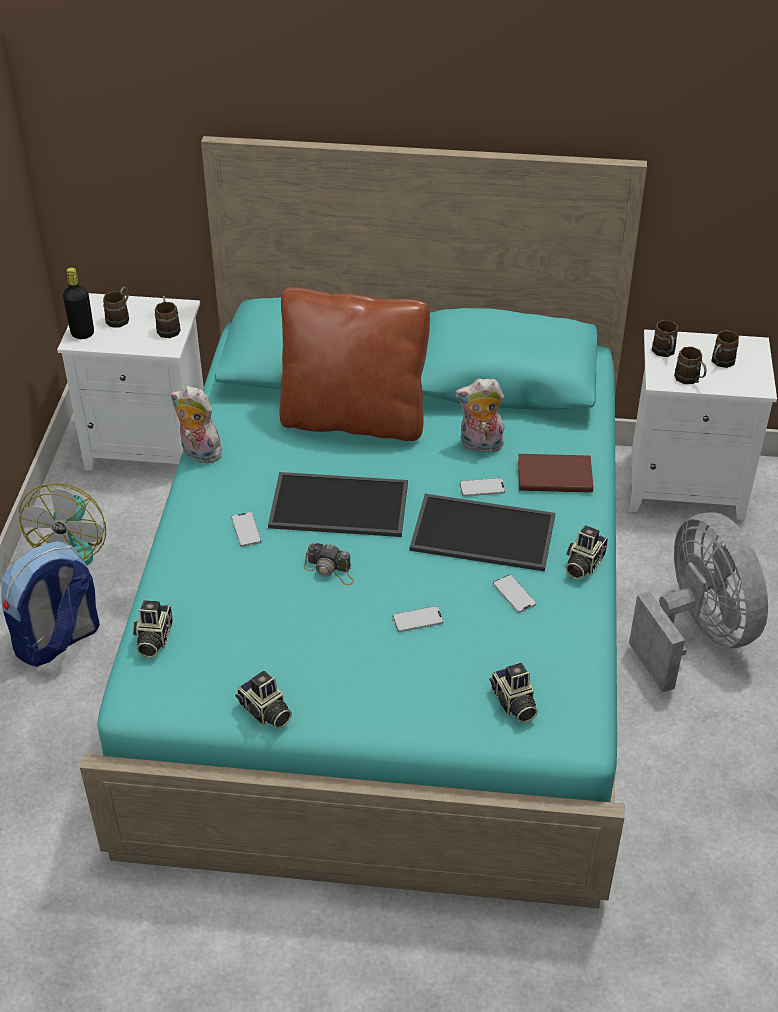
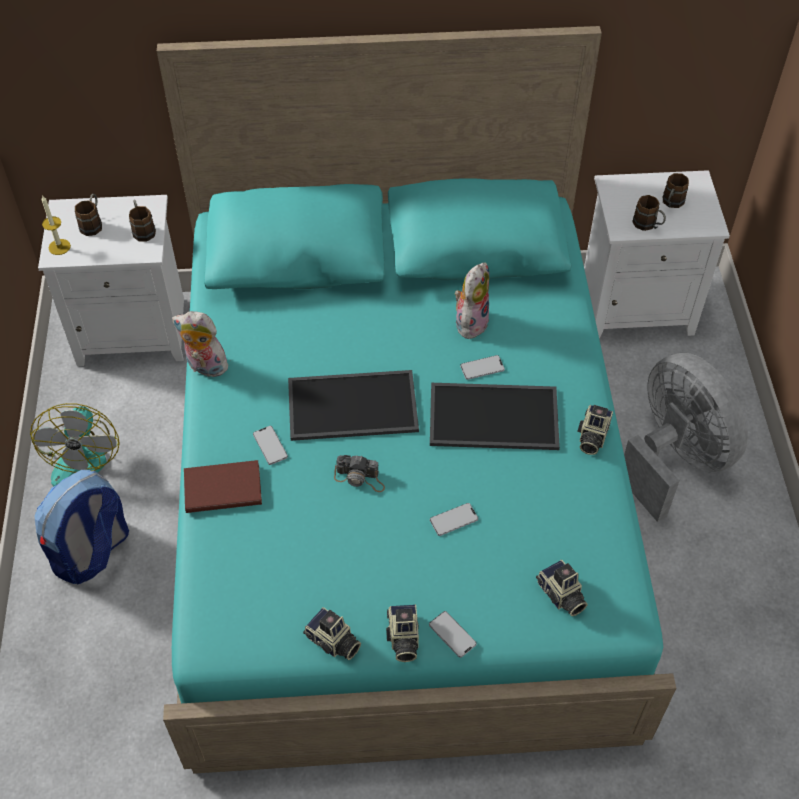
camera: 10 degrees left, 10 degrees up
black bottle [63,267,94,339] -> candle [41,195,71,255]
camera [133,600,173,657] -> camera moved to [386,604,419,662]
brown pillow [279,287,430,441] -> none
plush toy [455,379,505,453] -> plush toy turned 120 degrees clockwise [454,263,489,342]
phone [493,575,536,613] -> phone moved to [429,611,477,658]
brown book [518,454,593,493] -> brown book moved to [184,460,262,513]
brown mug [652,320,678,357] -> none

